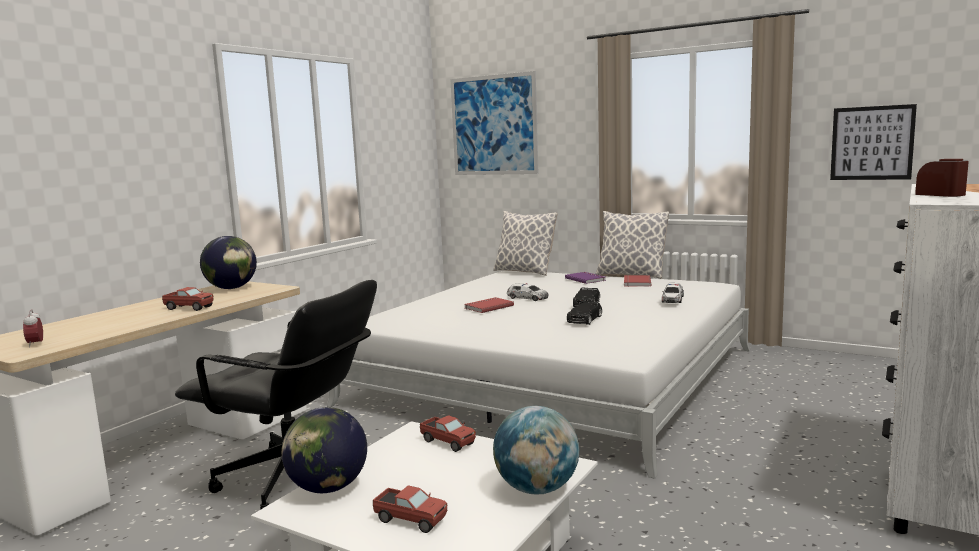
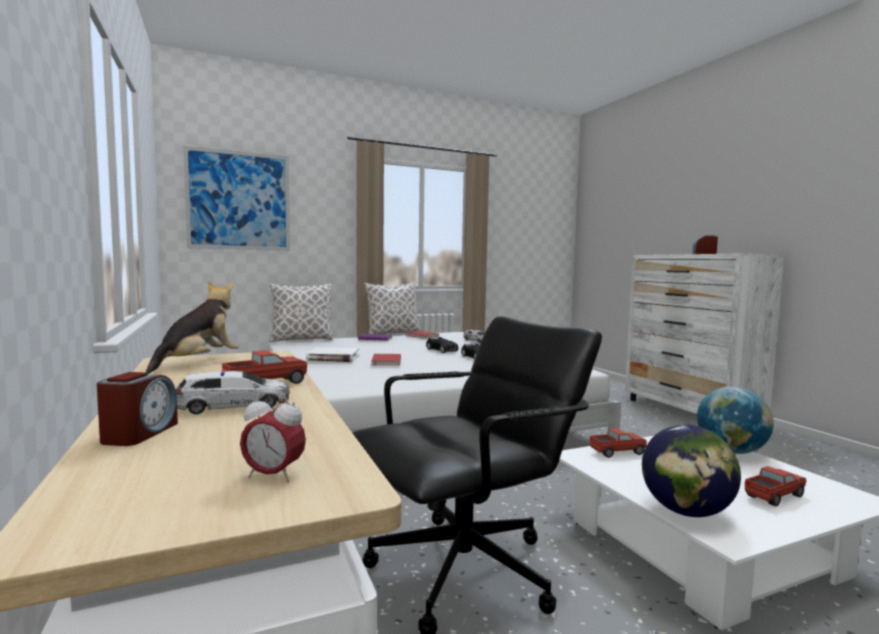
camera: 55 degrees left, 5 degrees down
globe [200,236,257,289] -> plush toy [146,281,239,374]
toy car [507,283,548,301] -> toy car moved to [176,369,290,414]
picture [830,104,917,180] -> none
none -> alarm clock [97,372,178,446]
none -> white book [306,347,359,362]

